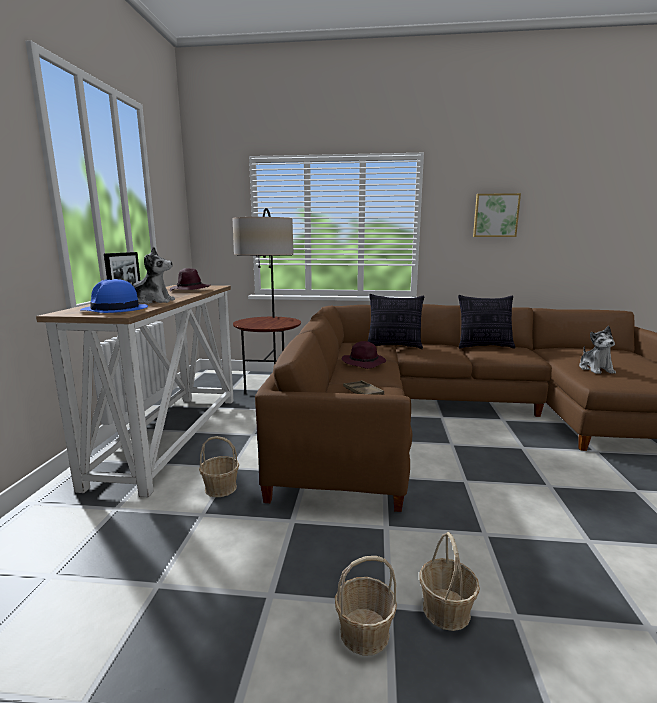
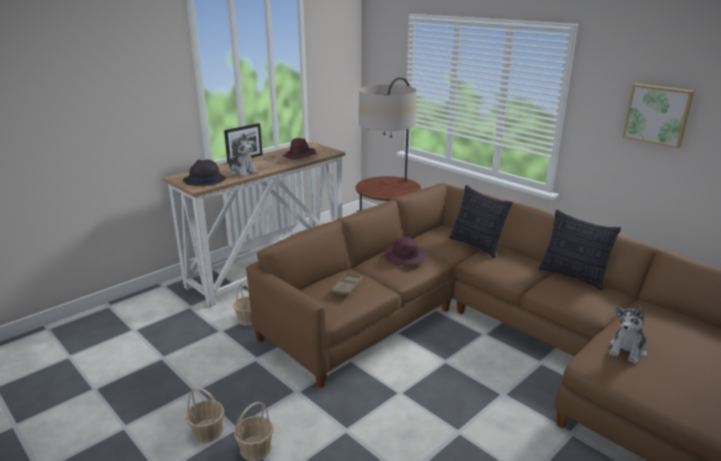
camera: 40 degrees right, 10 degrees up
blue hat [80,279,148,313] -> black hat [183,160,226,186]

